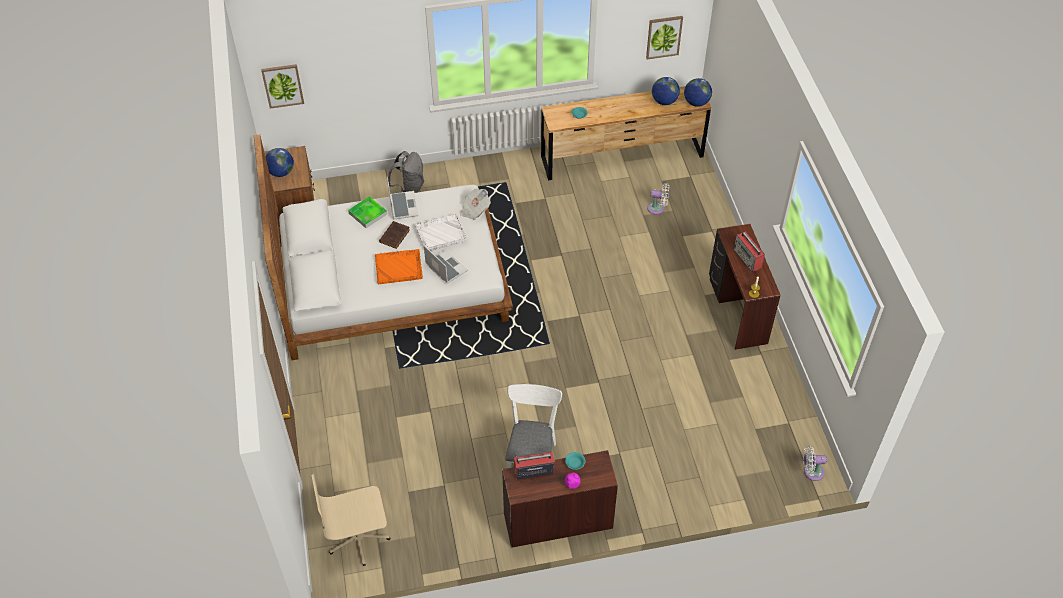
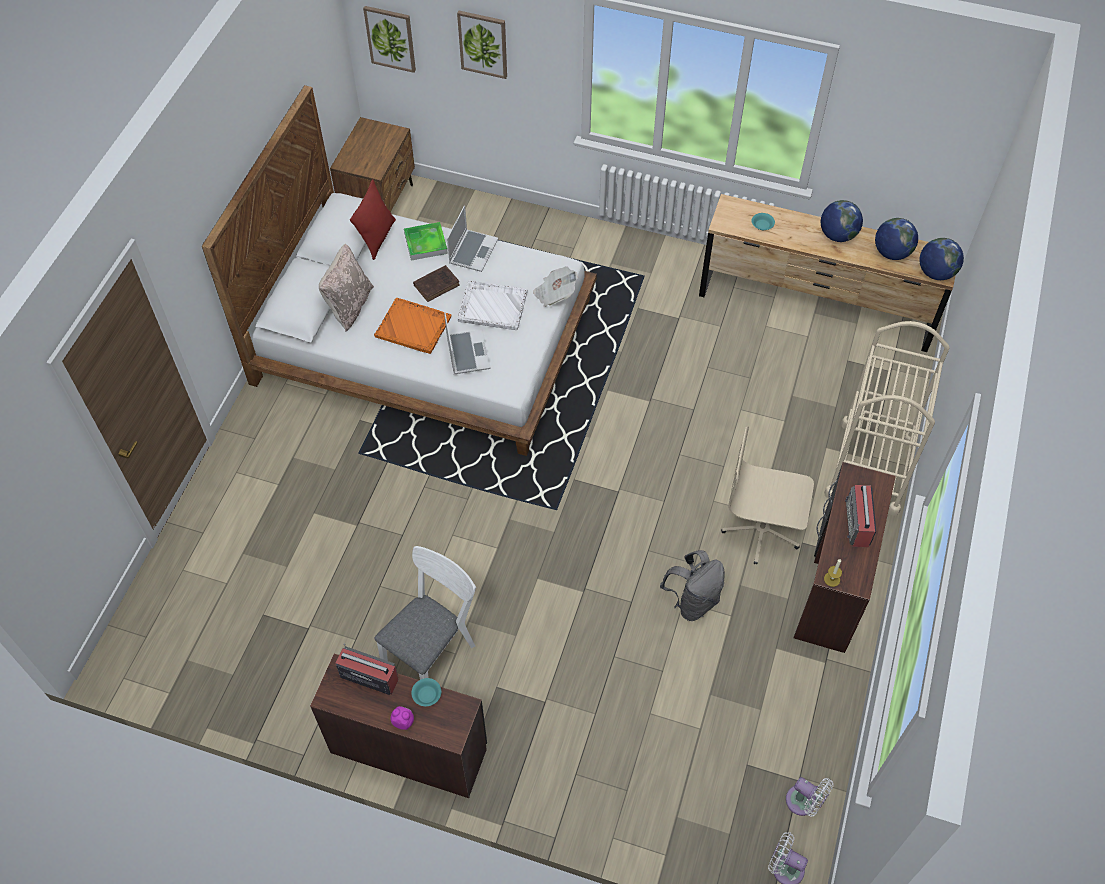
camera: 30 degrees right, 5 degrees up
globe [266,148,294,177] -> globe moved to [821,200,863,242]
beige office chair [312,474,390,566] -> beige office chair moved to [721,427,814,565]
grey backpack [388,151,424,193] -> grey backpack moved to [660,550,725,621]
picture [646,16,683,59] -> picture moved to [457,11,507,79]
white fan [647,184,669,215] -> white fan moved to [786,777,834,817]
none -> beige pillow [319,244,374,332]
none -> red pillow [350,180,396,260]
none -> beige cart [824,321,950,516]

